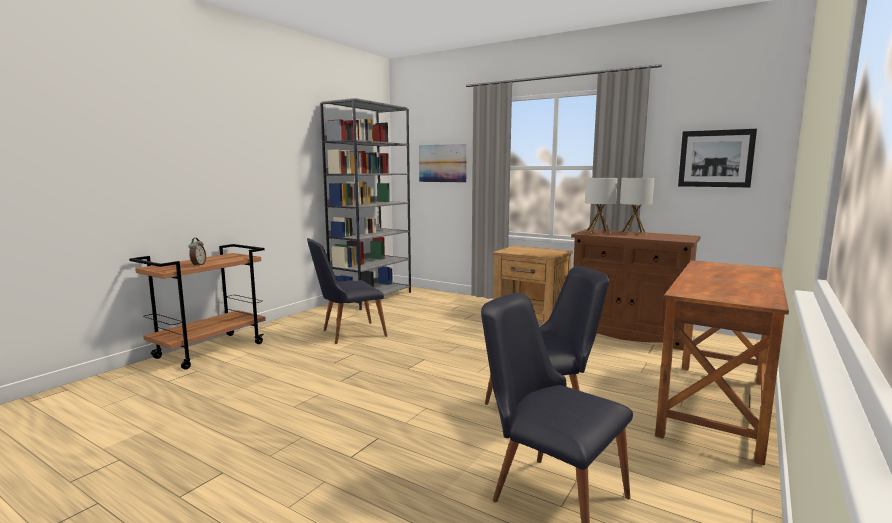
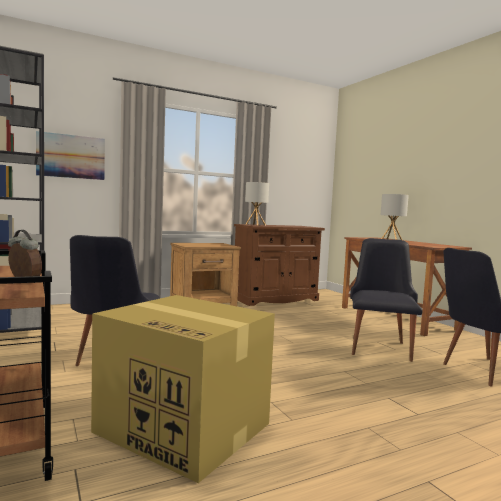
camera: 60 degrees left, 5 degrees down
table lamp [620,178,654,235] -> table lamp moved to [381,194,409,240]
picture [678,129,757,187] -> none
none -> cardboard box [91,295,275,483]

